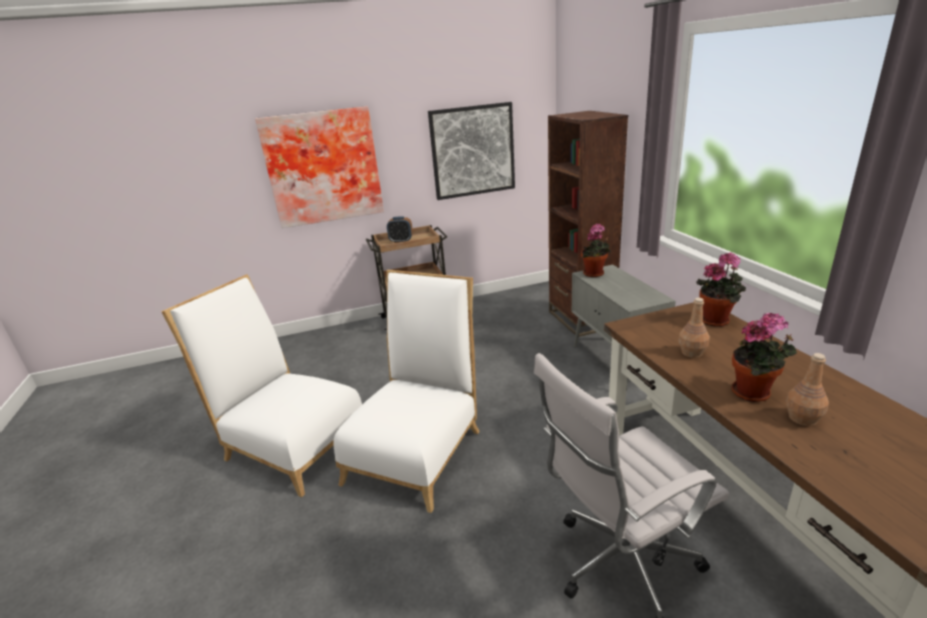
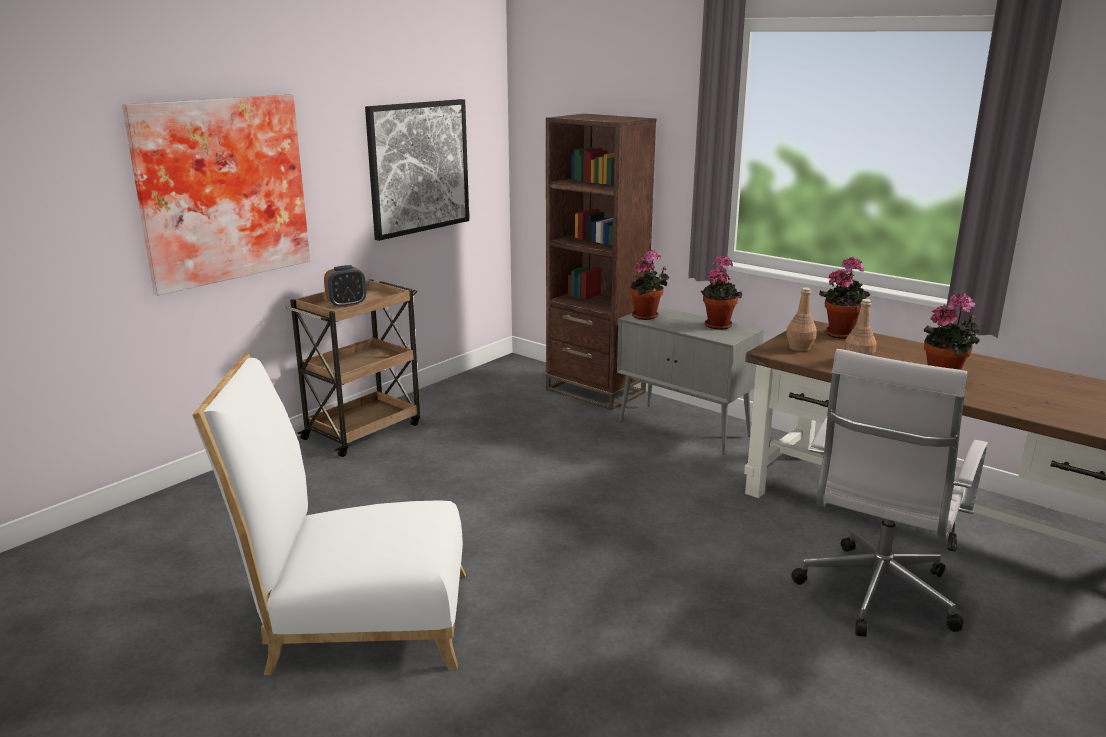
camera: 35 degrees left, 5 degrees down
white chair [333,270,480,513] -> none
brown bottle [786,353,829,426] -> brown bottle moved to [787,287,817,351]
none -> potted plant [701,255,742,330]

